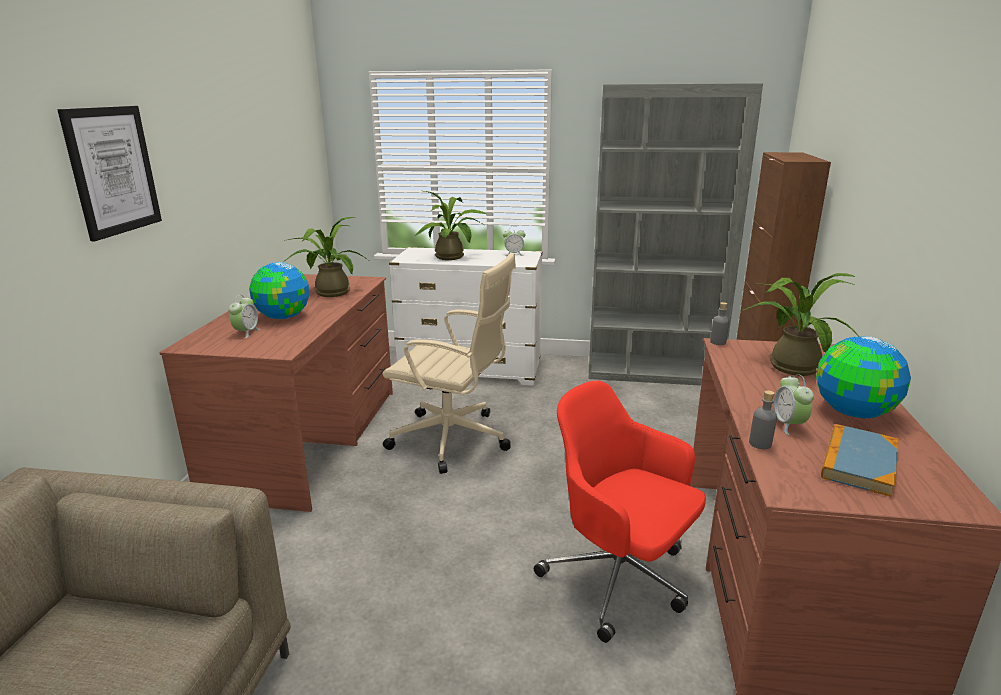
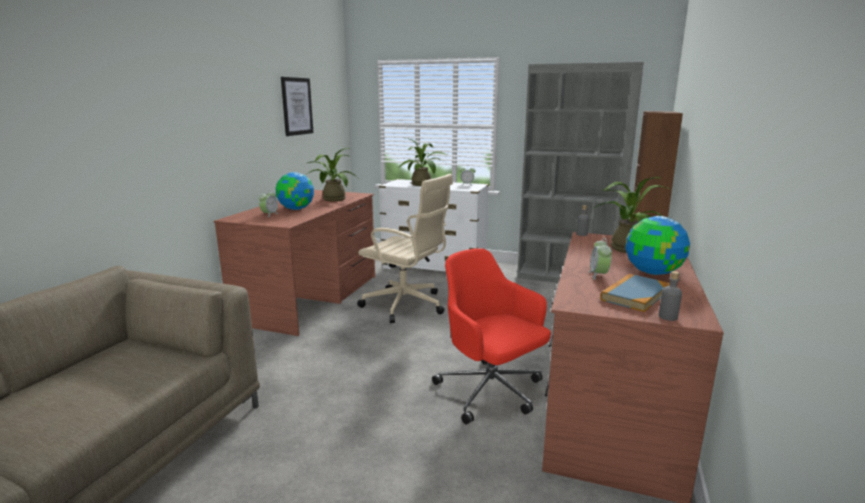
camera: 10 degrees right, 5 degrees down
picture [57,106,162,241] -> picture moved to [281,77,313,136]
grey bottle [749,390,777,449] -> grey bottle moved to [659,271,682,321]

